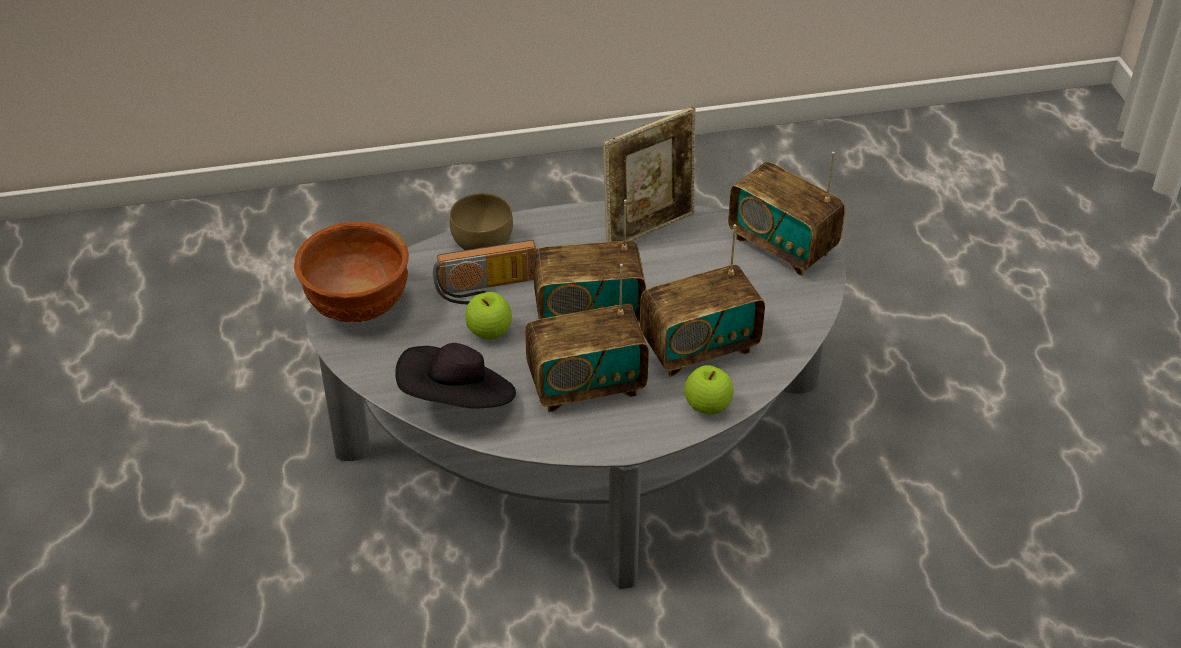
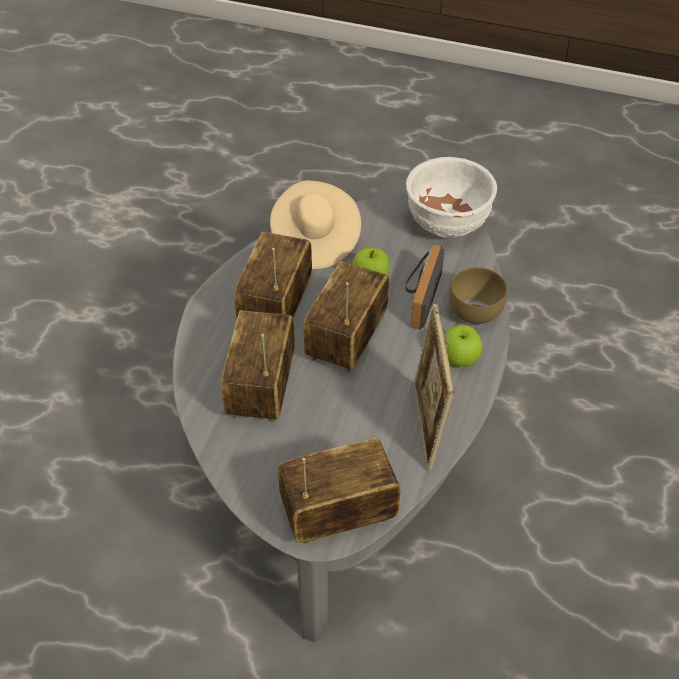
camera: 120 degrees right, 5 degrees up
brown bowl [294,222,409,322] -> white bowl [406,157,497,237]
black hat [395,343,516,409] -> beige hat [270,180,361,269]
apple [684,365,733,415] -> apple moved to [444,325,483,367]

